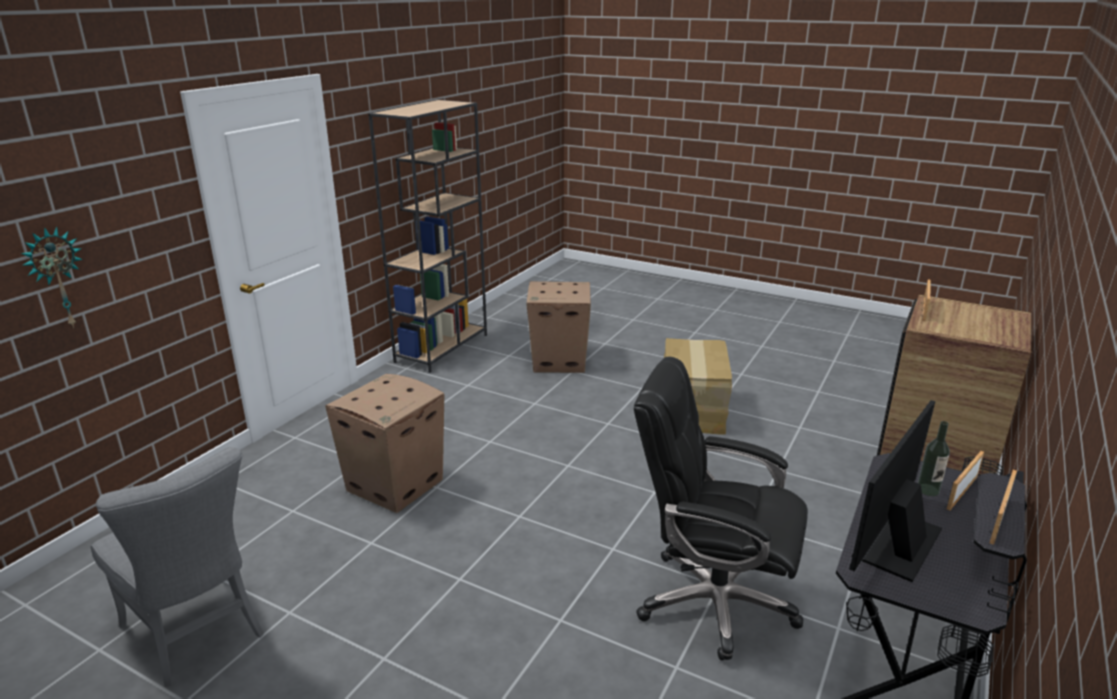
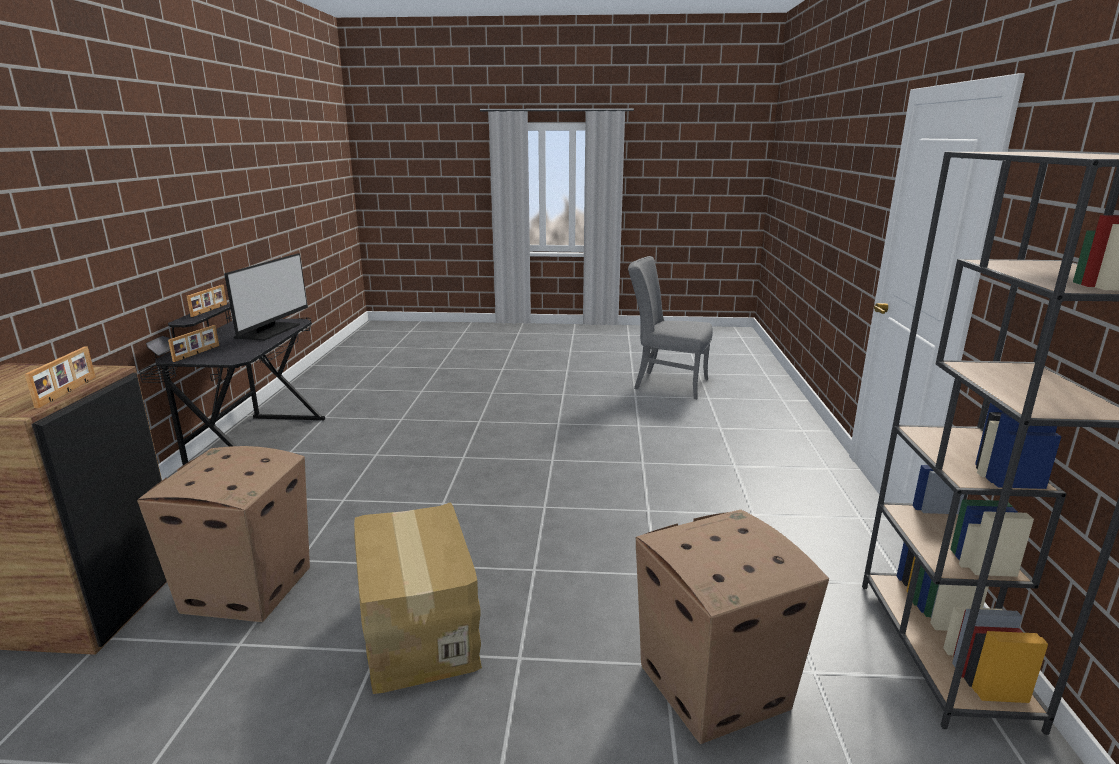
camera: 155 degrees right, 5 degrees down
wall clock [20,227,83,328] -> none
cardboard box [325,374,444,513] -> cardboard box moved to [137,446,310,622]
black office chair [634,357,808,661] -> none
bottle [918,421,950,496] -> none

